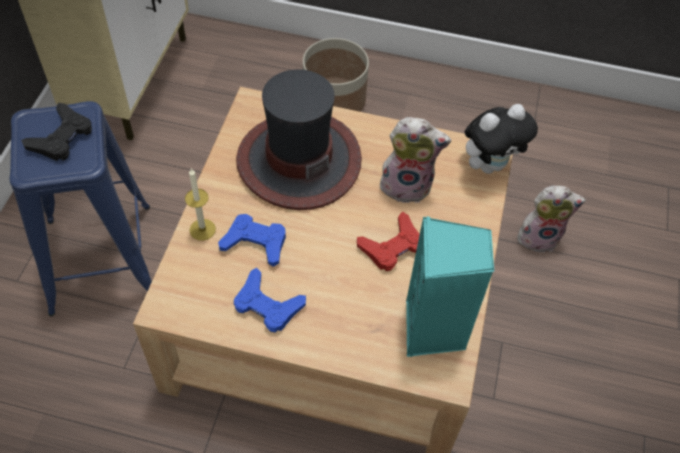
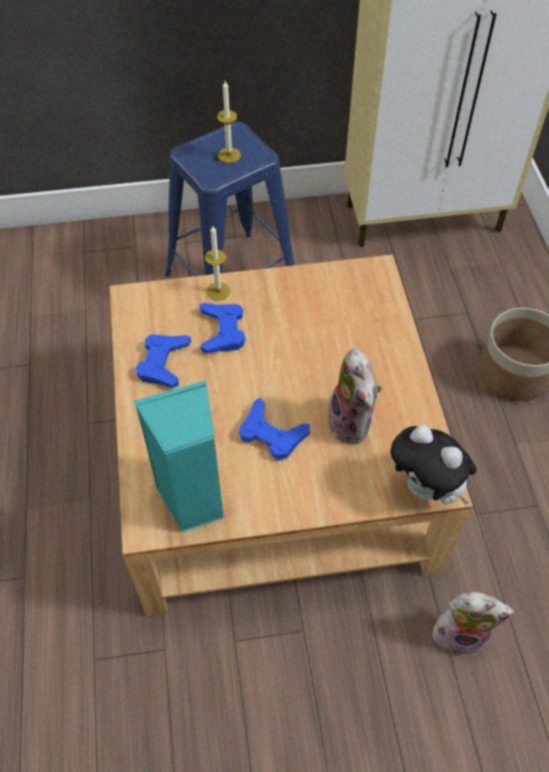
camera: 70 degrees right, 0 degrees up
black game controller [21,103,92,161] -> candle [217,81,241,163]
hat [236,69,362,210] -> none
red game controller [357,212,420,271] -> blue game controller [239,398,310,460]
plush toy [517,185,586,253] -> plush toy turned 60 degrees counterclockwise [431,591,514,656]

